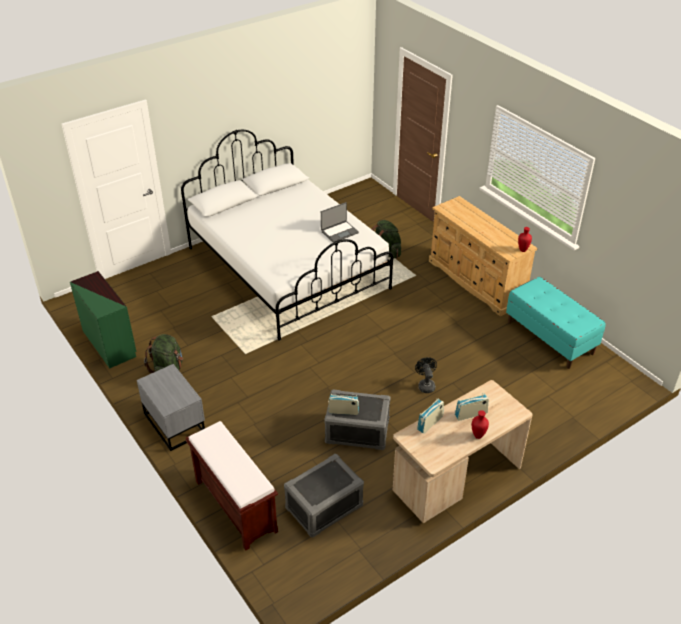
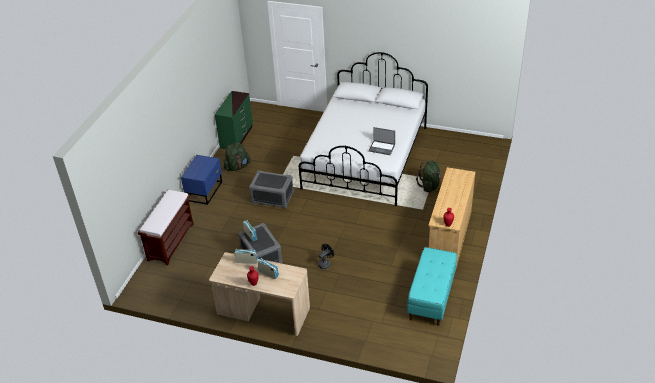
camera: 55 degrees right, 0 degrees up
grey nightstand [137,364,205,451] -> blue nightstand [181,155,222,205]
grey storage box [284,454,364,537] -> grey storage box moved to [249,171,294,208]

